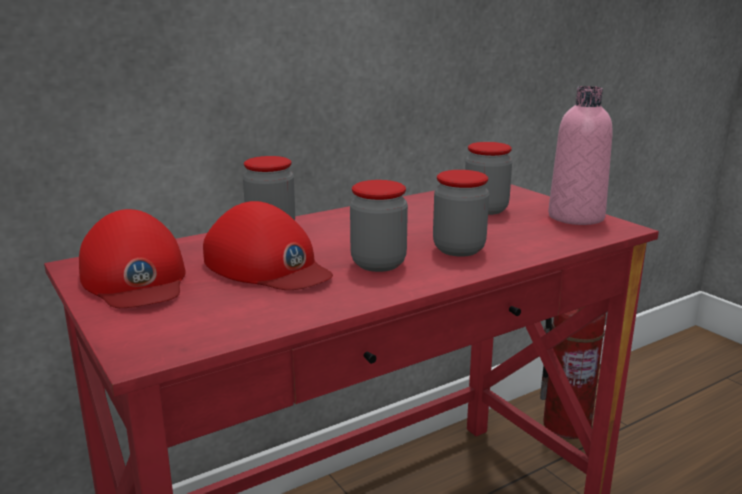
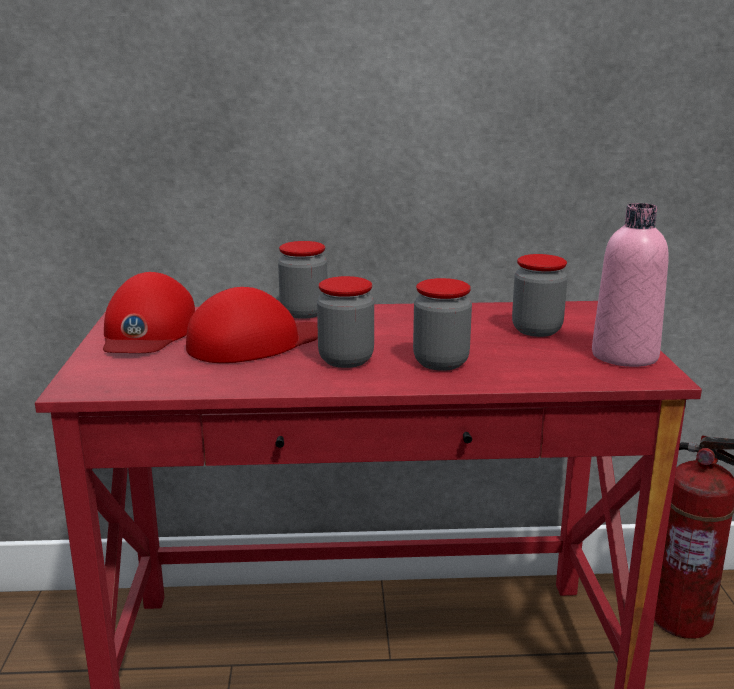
camera: 30 degrees right, 0 degrees up
red cap [203,201,333,290] -> red cap turned 105 degrees counterclockwise [186,287,318,363]

